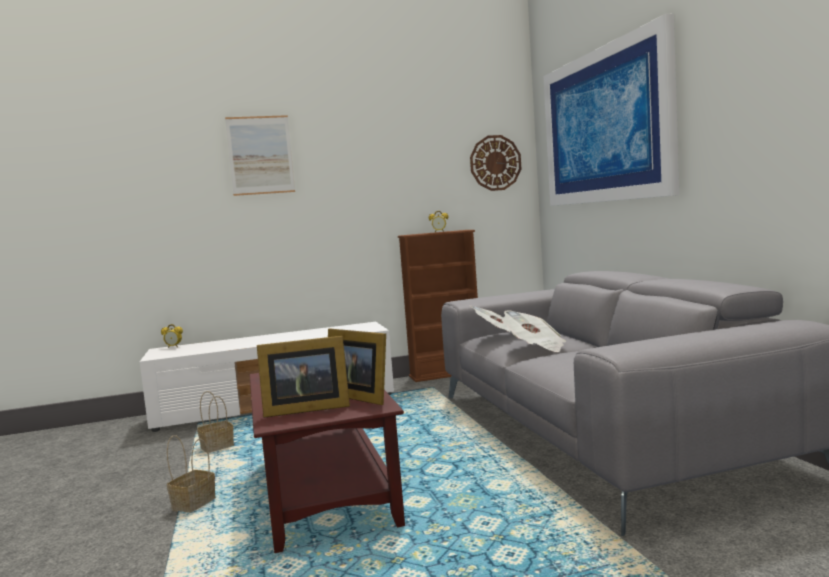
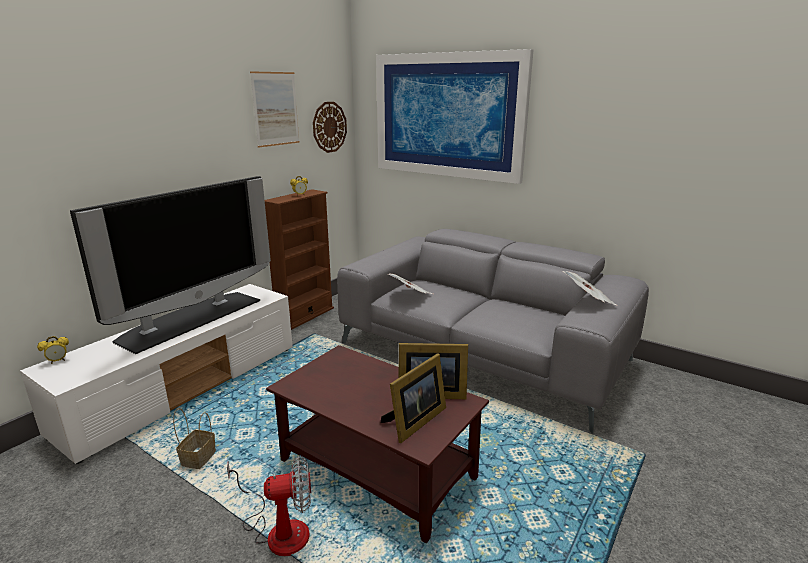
camera: 40 degrees left, 15 degrees up
basket [167,435,216,513] -> fan [227,456,311,556]
picture [225,115,295,196] -> picture moved to [250,71,299,148]
newspaper [502,310,566,352] -> newspaper moved to [563,271,618,306]
none -> television [70,176,271,354]

